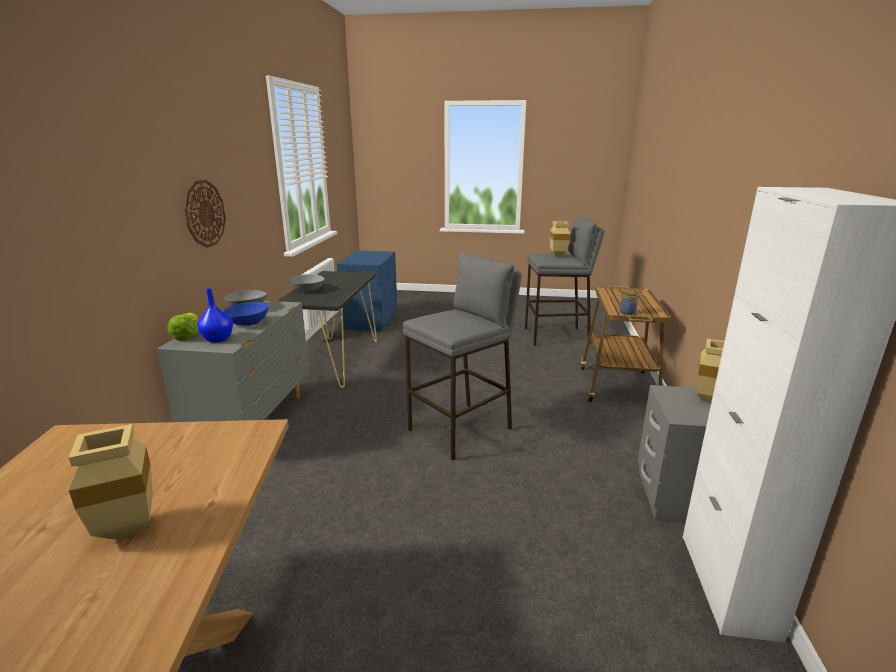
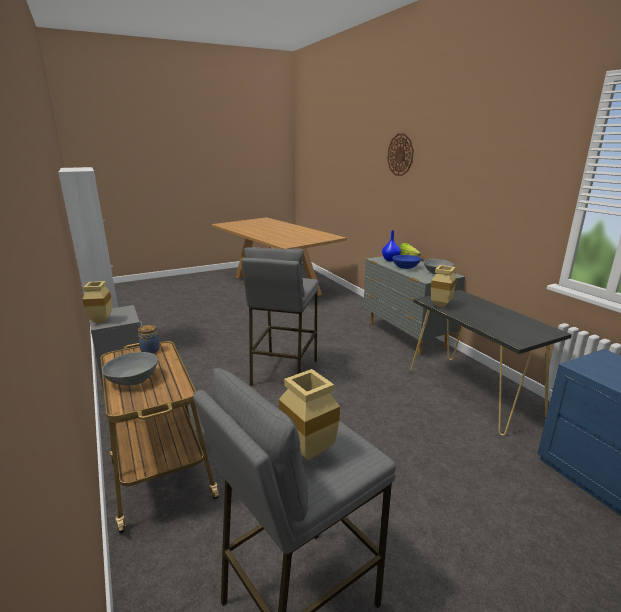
camera: 145 degrees right, 0 degrees up
beige vase [69,424,153,539] -> beige vase moved to [431,265,457,308]
wall clock [184,180,226,248] -> wall clock moved to [387,133,414,176]
grey bowl [290,274,325,292] -> grey bowl moved to [102,352,158,385]

